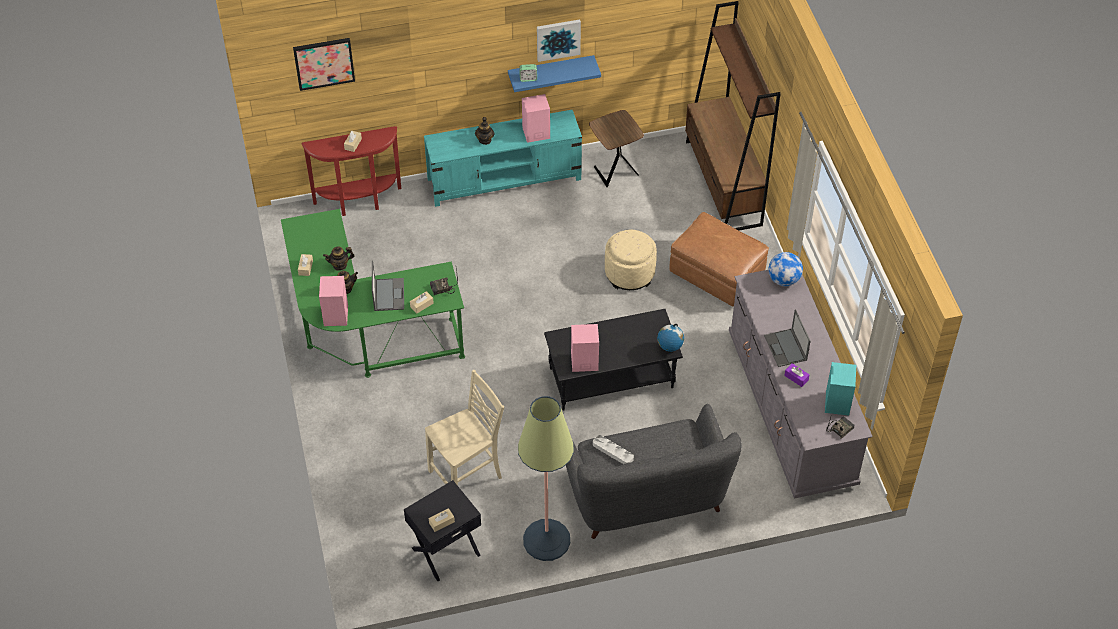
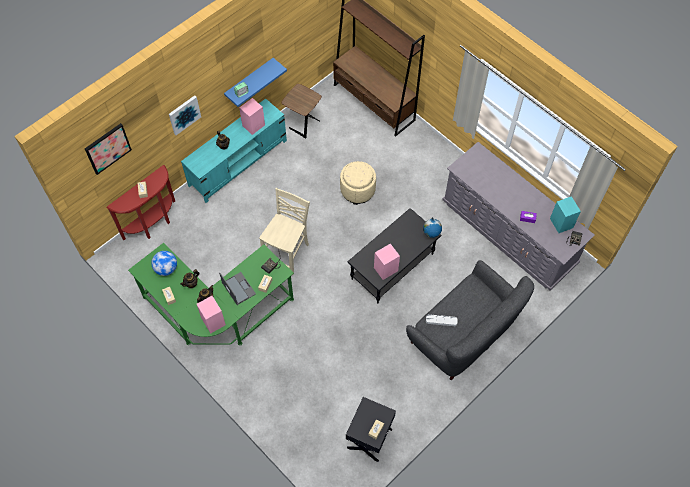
camera: 30 degrees left, 10 degrees up
beige chair [425,370,504,486] -> beige chair moved to [259,188,310,272]
floor lamp [518,396,574,561] -> none
picture [537,19,581,62] -> picture moved to [169,95,201,135]
brown ottoman [669,212,769,307] -> none
laptop [764,309,810,367] -> none
globe [768,252,803,286] -> globe moved to [151,251,177,276]

